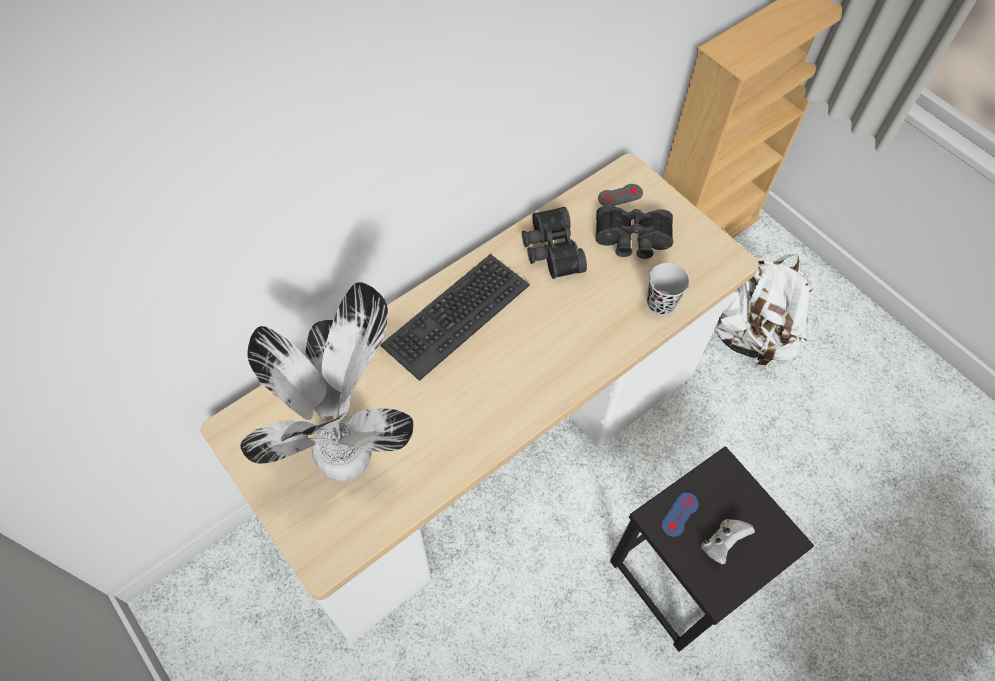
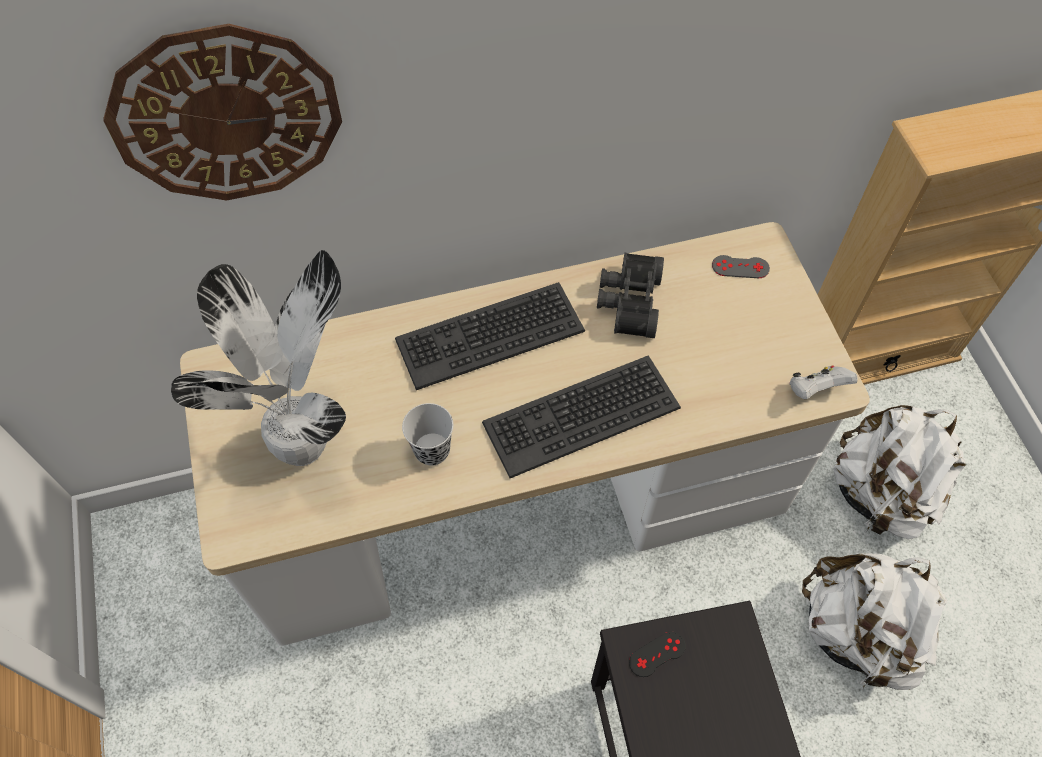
camera: 25 degrees right, 0 degrees up
black binoculars [595,205,673,259] -> none
black cup [647,263,690,315] -> black cup moved to [402,403,453,466]
blue game controller [661,492,699,537] -> black game controller [629,632,686,677]
white game controller [701,519,755,565] -> white game controller moved to [789,365,858,399]
none -> wall clock [103,24,342,200]
none -> keyboard [482,355,681,478]
none -> white backpack [802,553,947,690]

